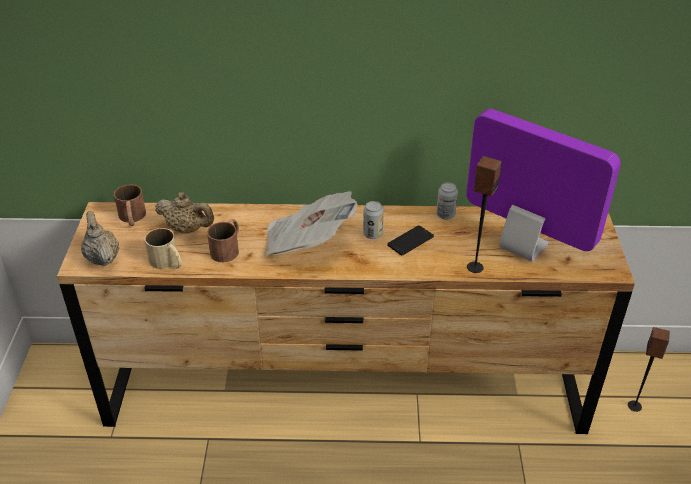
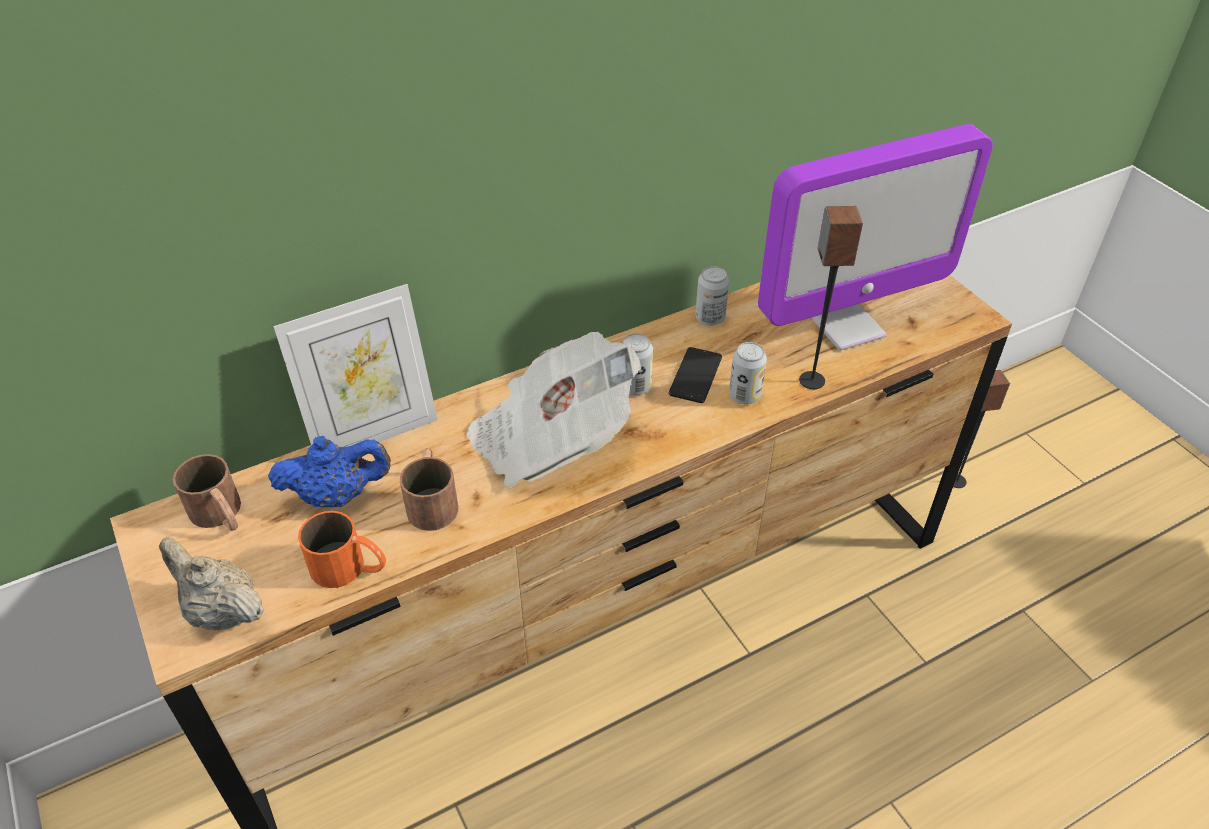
camera: 30 degrees left, 5 degrees up
beige mug [145,228,182,269] -> orange mug [298,511,386,588]
beige teapot [155,192,214,234] -> blue teapot [268,436,391,507]
monitor [466,109,621,261] -> monitor turned 150 degrees clockwise [758,124,993,351]
none -> picture frame [273,284,438,447]
none -> can [729,342,767,404]

